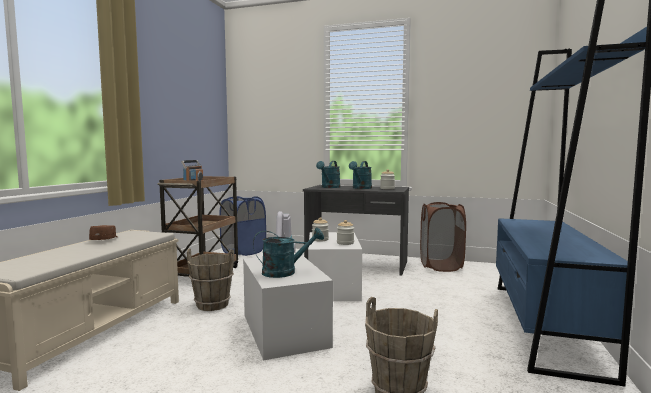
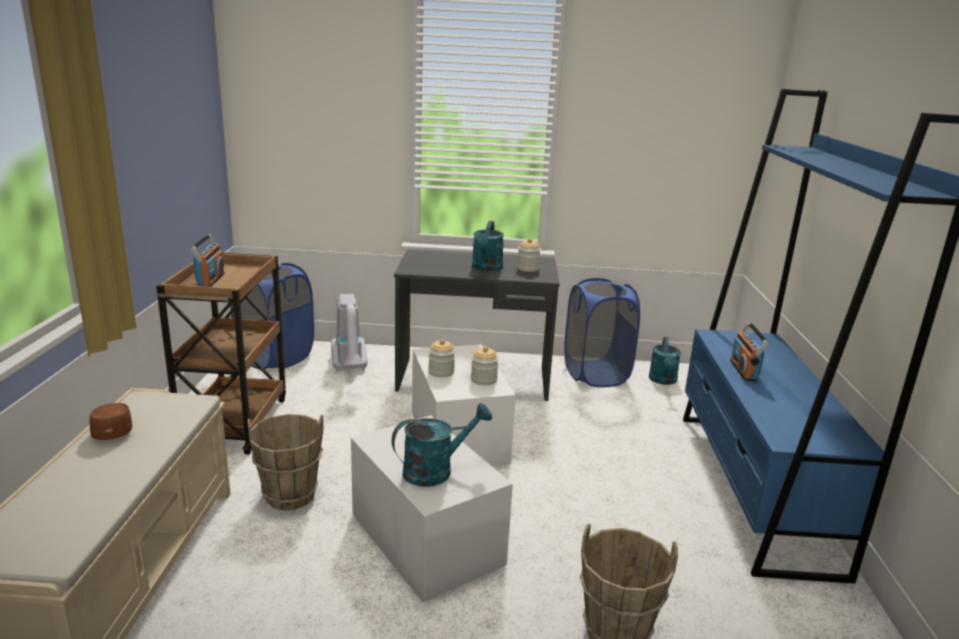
camera: 15 degrees left, 15 degrees up
turquoise watering can [316,161,340,188] -> turquoise watering can moved to [649,337,681,385]
brown laundry basket [420,202,466,272] -> blue laundry basket [564,278,640,387]
none -> radio [730,322,769,381]

